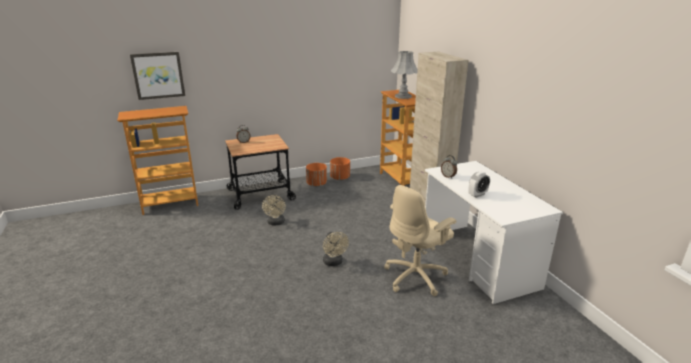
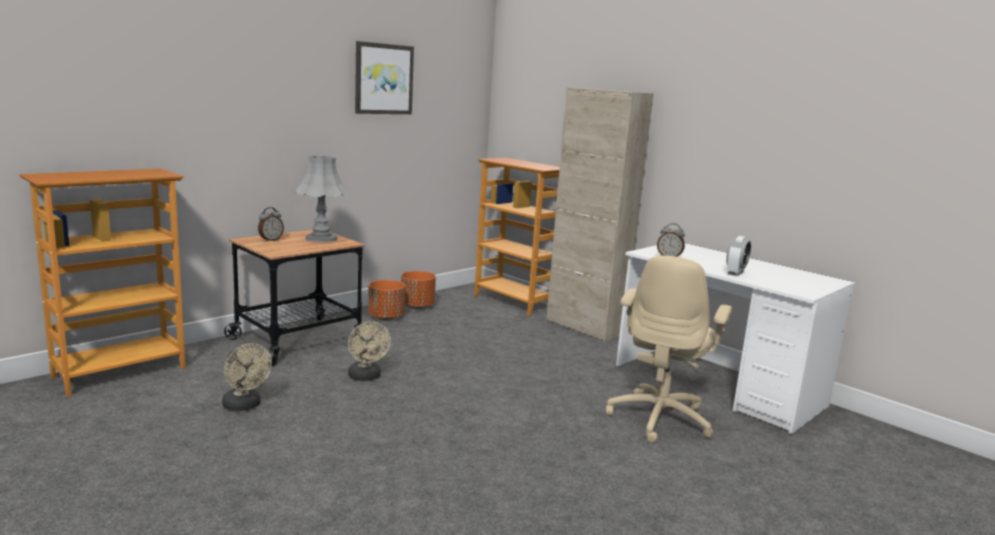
camera: 25 degrees left, 10 degrees down
picture [130,52,185,100] -> picture moved to [355,41,414,114]
beige fan [323,232,349,266] -> beige fan moved to [222,343,272,411]
grey table lamp [391,51,418,99] -> grey table lamp moved to [295,156,349,242]

